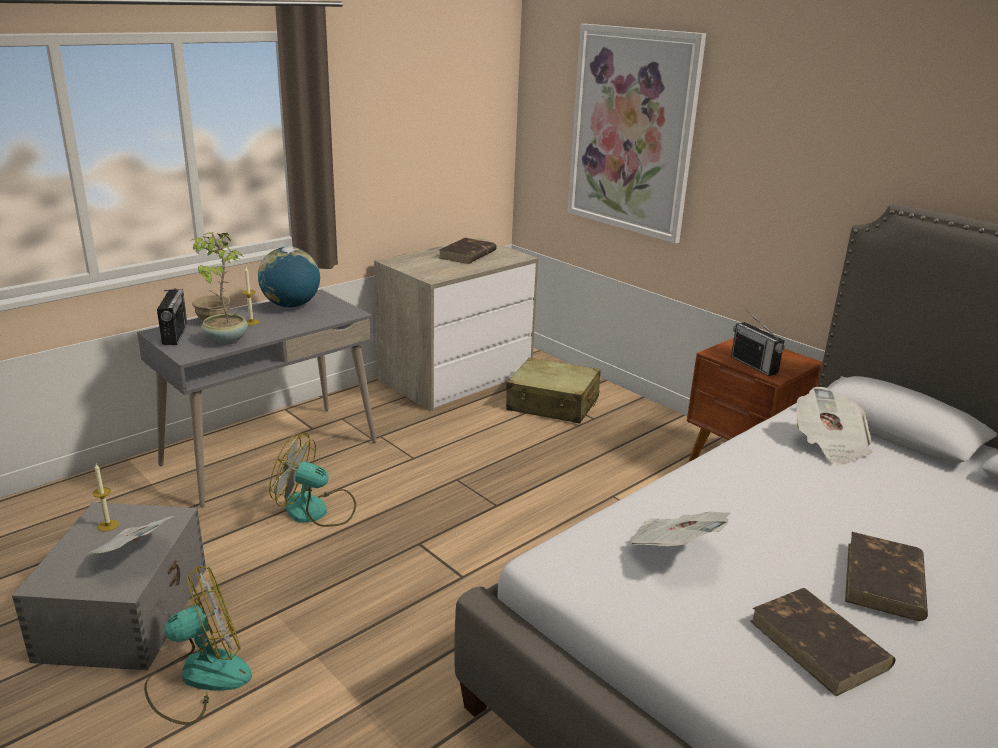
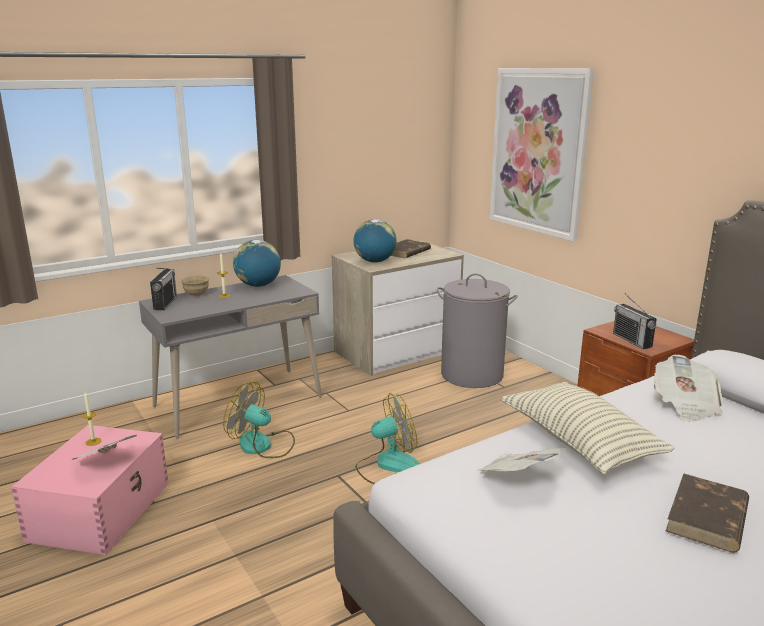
camera: 10 degrees right, 5 degrees down
grey storage box [12,502,206,670] -> pink storage box [11,425,169,555]
fan [144,566,252,725] -> fan moved to [355,393,420,484]
potted plant [190,232,248,345] -> none
beige suitcase [506,358,601,424] -> grey laundry basket [437,273,518,388]
brown book [750,588,896,696] -> none
none -> globe [354,219,397,263]
none -> pillow [501,382,674,475]

